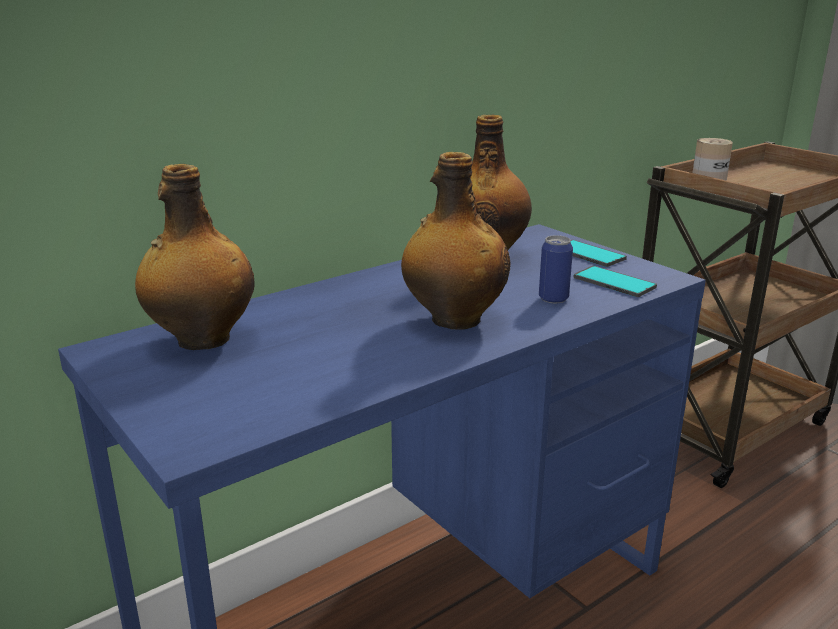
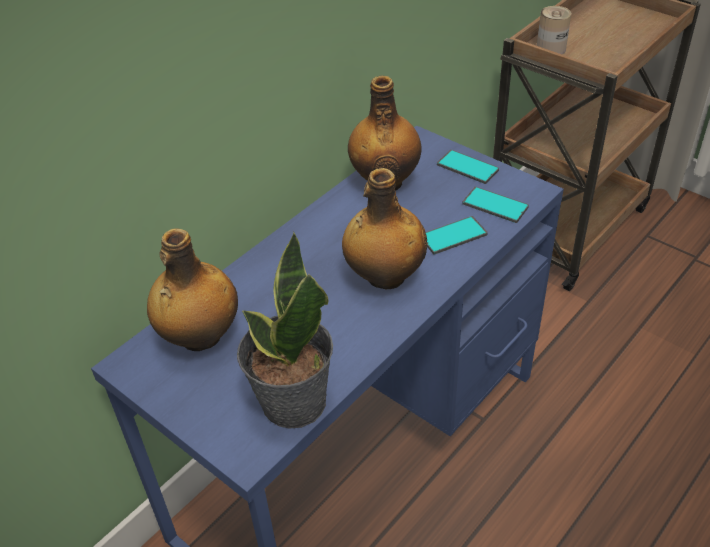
camera: 10 degrees left, 20 degrees up
can [539,235,573,304] -> phone [426,216,488,255]
none -> potted plant [237,232,333,428]

